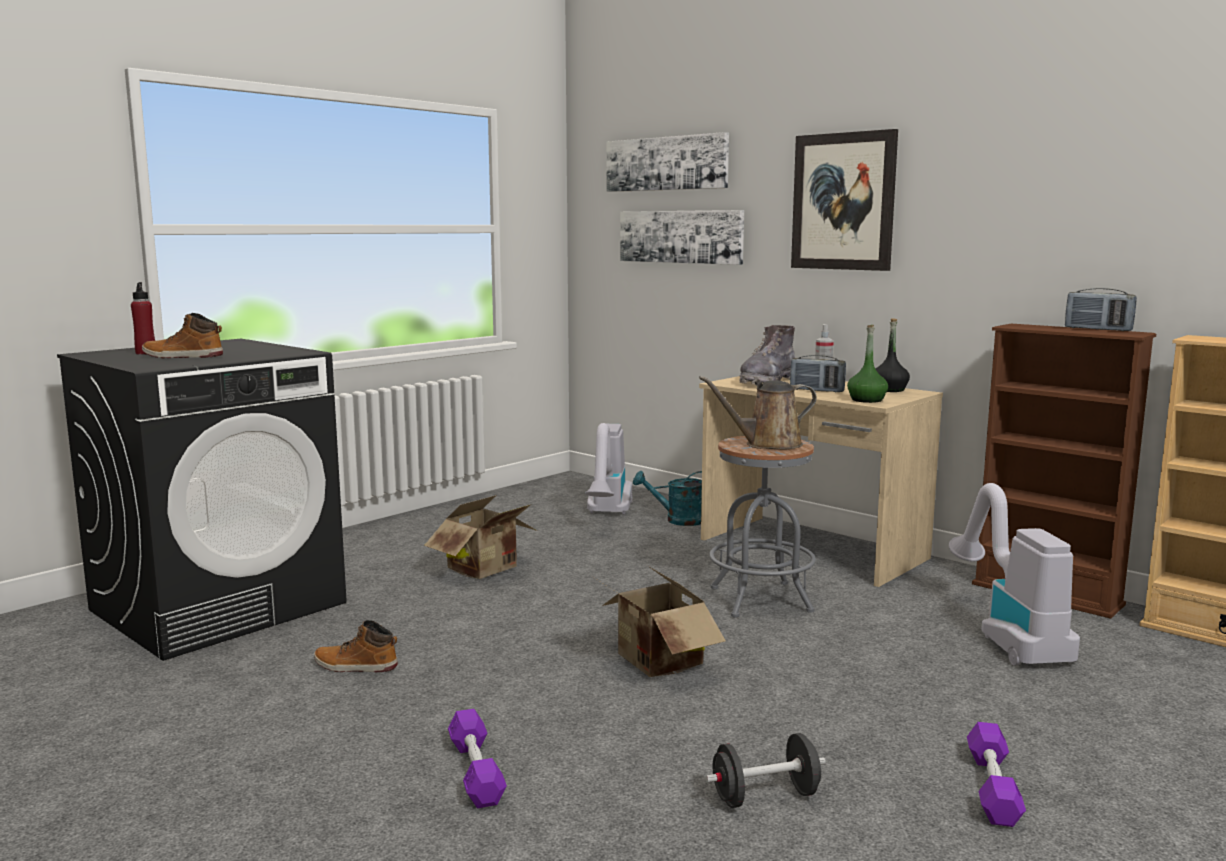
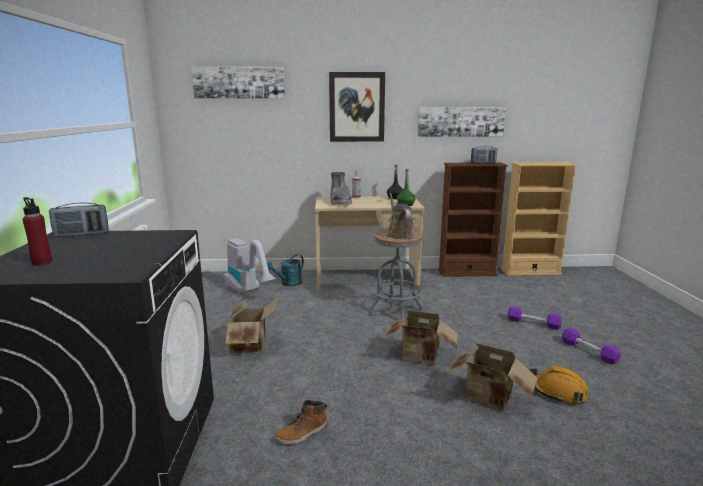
camera: 45 degrees left, 5 degrees up
boot [142,313,223,358] -> none
purple dumbbell [448,709,507,808] -> purple dumbbell moved to [508,306,562,330]
picture [620,210,744,265] -> picture moved to [418,107,506,137]
brown watering can [699,376,817,450] -> brown watering can turned 135 degrees clockwise [387,193,415,239]
black dumbbell [706,733,826,808] -> orange hard hat [530,365,589,403]
radio [790,355,846,392] -> radio moved to [49,202,109,237]
vacuum cleaner [949,483,1080,665] -> none
none -> cardboard box [446,343,538,411]

